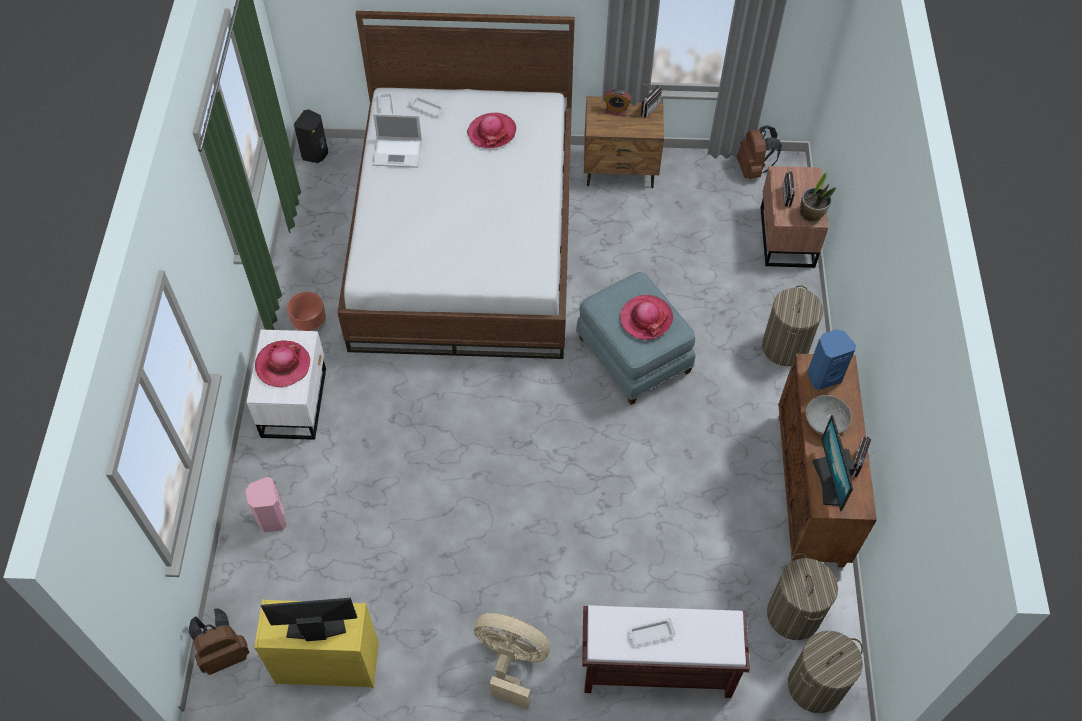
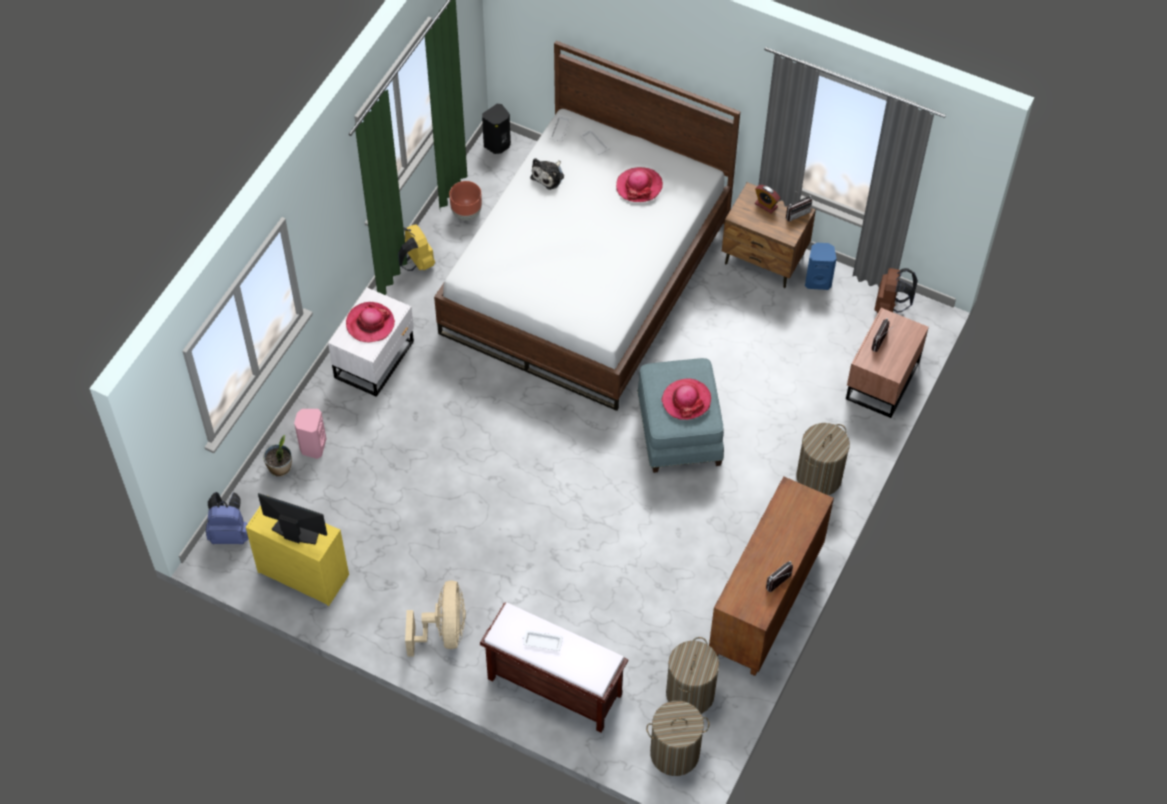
camera: 25 degrees right, 0 degrees up
brown backpack [189,608,249,675] -> blue backpack [205,492,248,544]
brown planter [287,292,326,332] -> brown planter moved to [449,181,482,220]
laptop [373,113,422,168] -> plush toy [530,158,564,190]
beige fan [474,613,550,710] -> beige fan turned 45 degrees clockwise [405,581,466,656]
potted plant [800,171,836,223] -> potted plant moved to [263,435,292,477]
grey bowl [806,395,852,435] -> none
blue speaker [807,329,856,390] -> blue speaker moved to [805,243,837,290]
monitor [812,415,854,511] -> none
none -> yellow backpack [398,224,435,271]

